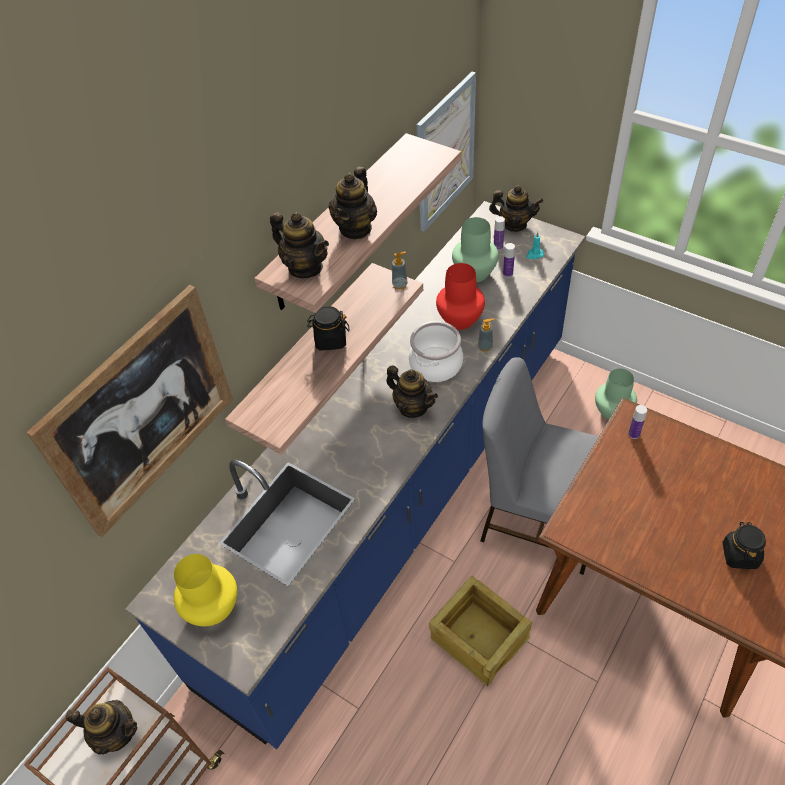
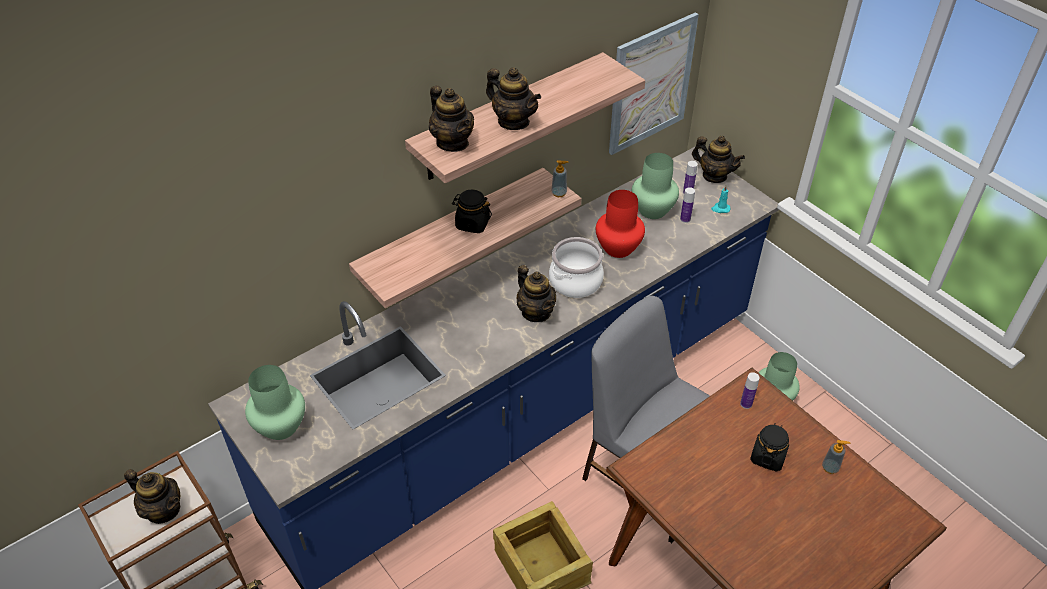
camera: 15 degrees right, 5 degrees down
picture [26,285,233,537] -> none
yellow vase [174,554,237,626] -> green vase [245,365,305,440]
teapot [329,167,377,239] -> teapot turned 90 degrees counterclockwise [486,68,541,130]
soap dispenser [478,318,495,352] -> soap dispenser moved to [822,440,851,474]
black jar [722,522,766,569] -> black jar moved to [750,424,789,471]

